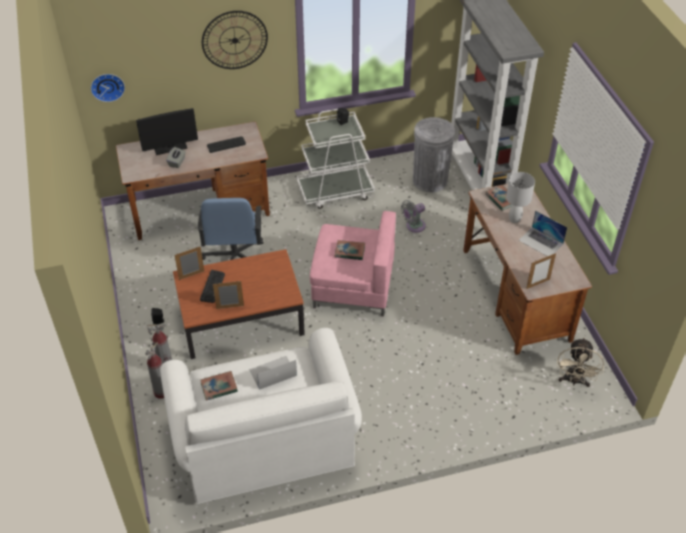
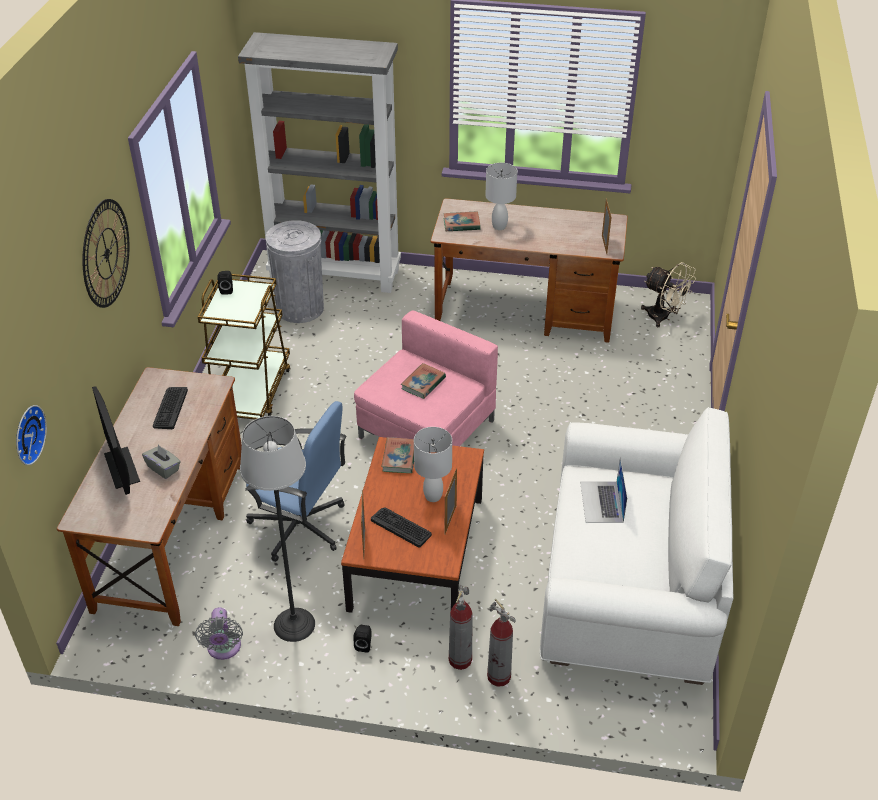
camera: 65 degrees left, 5 degrees down
monitor [136,108,198,155] -> monitor turned 150 degrees clockwise [92,386,140,495]
book [200,371,238,401] -> book moved to [381,437,414,473]
white cart [297,109,375,209] -> brown cart [198,274,291,420]
grey fan [401,200,426,233] -> grey fan moved to [195,607,243,660]
laptop [518,210,567,256] -> none
none -> floor lamp [240,416,315,642]
none -> white table lamp [414,427,452,502]

